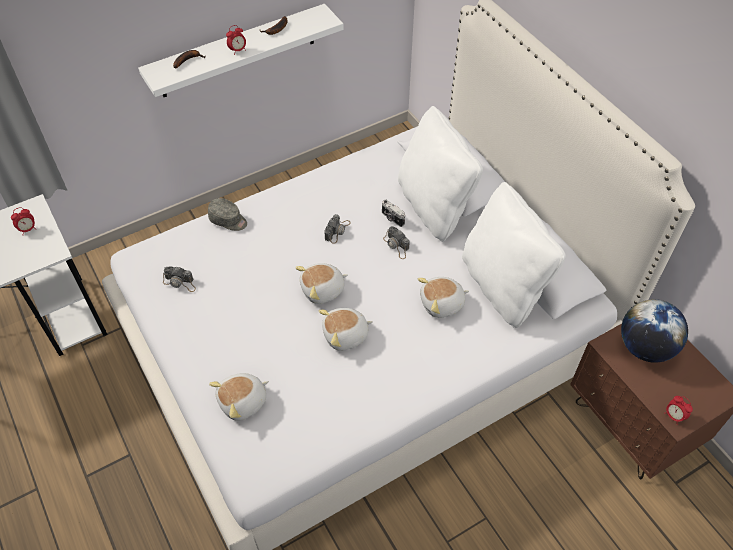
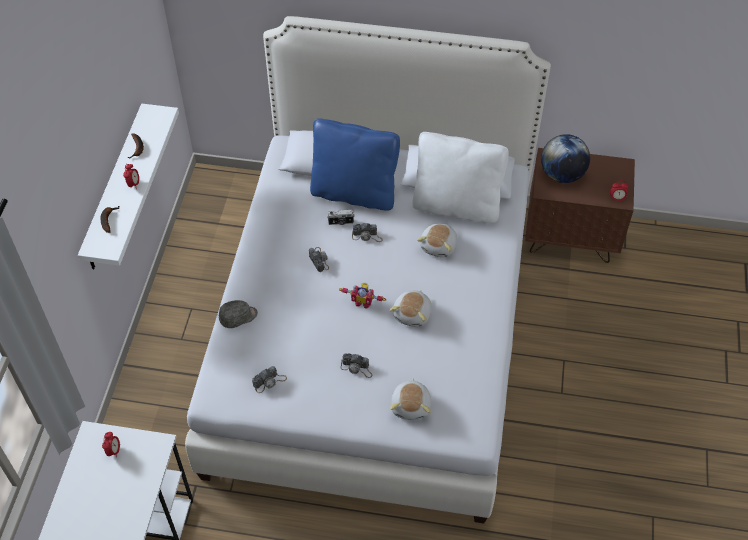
camera: 50 degrees left, 0 degrees up
plush toy [295,263,348,304] -> toy robot [339,282,386,309]
white pillow [398,106,483,242] -> blue pillow [310,118,400,211]
none -> camera [341,353,372,378]

